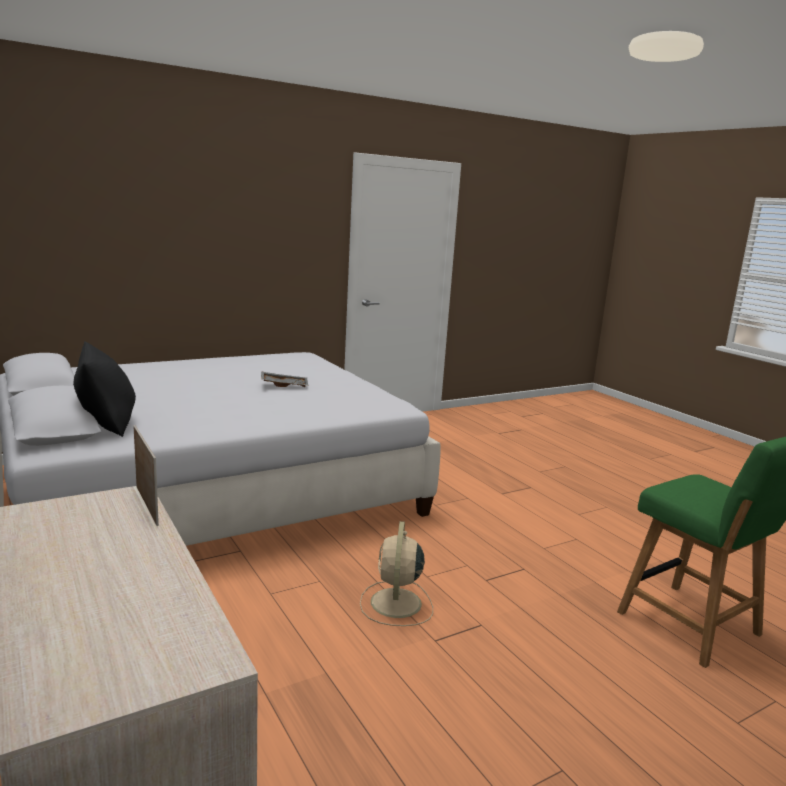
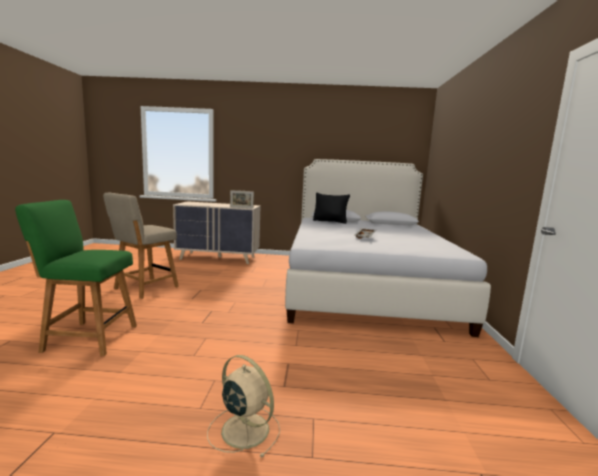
camera: 125 degrees right, 5 degrees down
beige fan [360,521,433,626] -> beige fan moved to [207,355,280,458]
none -> beige chair [103,193,179,299]

